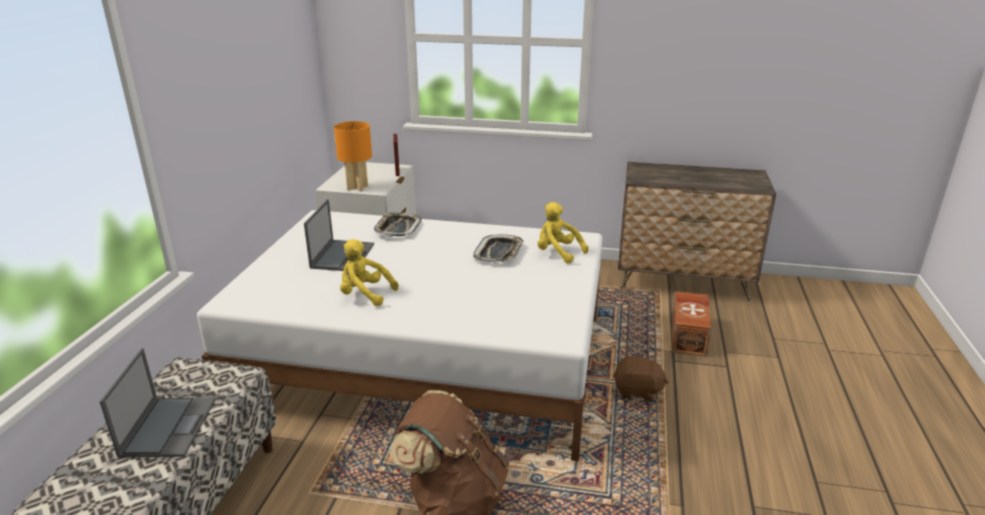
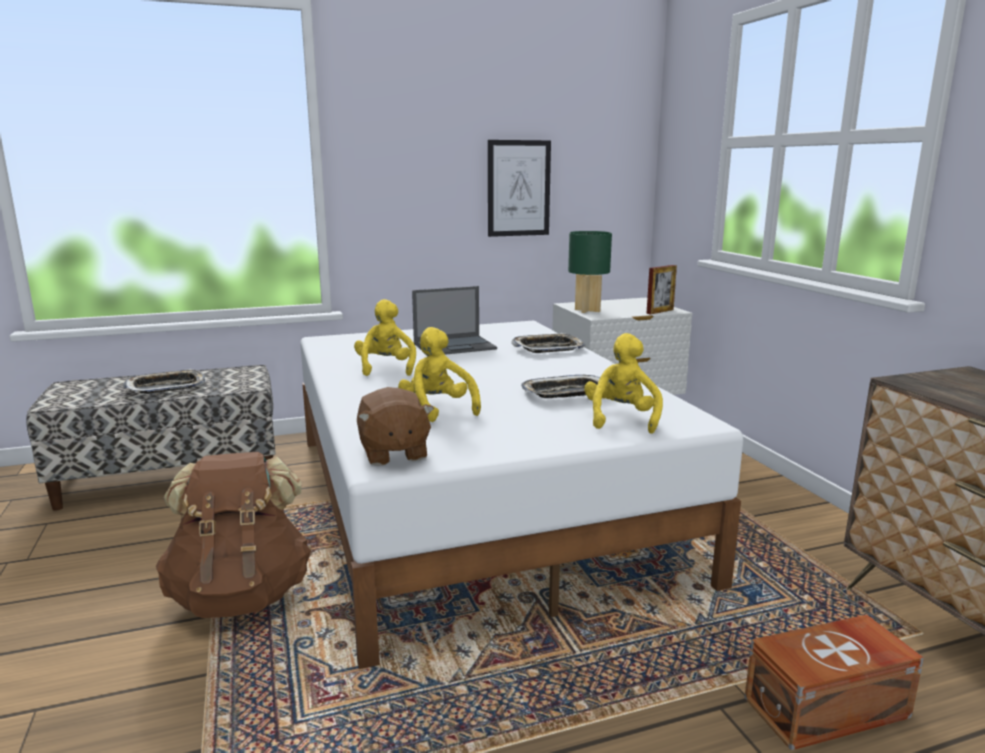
camera: 60 degrees right, 10 degrees down
laptop [99,348,216,457] -> tray [123,369,205,394]
orange table lamp [334,121,372,191] -> green table lamp [568,231,612,313]
brown plush toy [613,356,669,402] -> brown plush toy moved to [357,387,434,466]
none -> yellow plush toy [398,327,481,422]
none -> picture [488,140,551,237]

